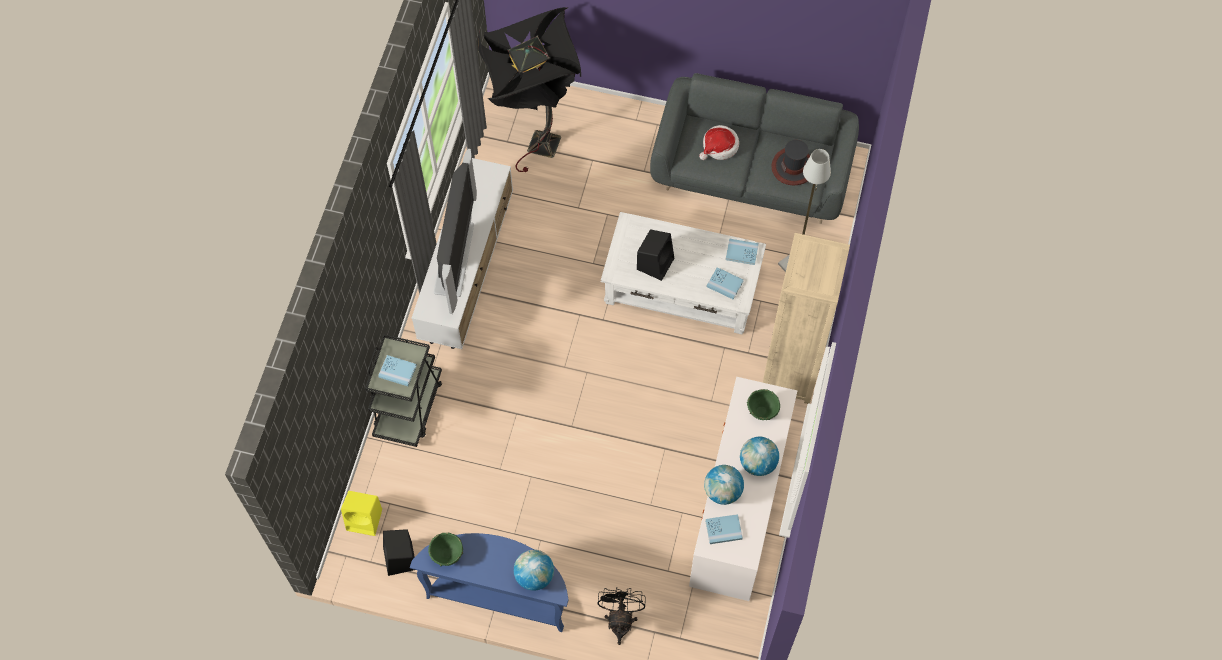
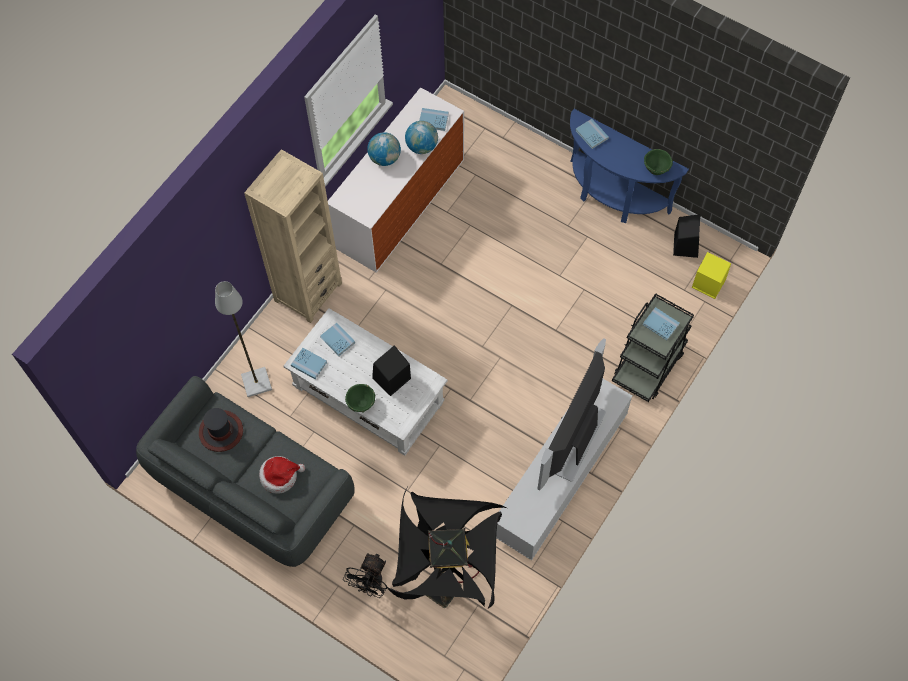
camera: 160 degrees left, 0 degrees up
globe [514,550,554,591] -> blue book [575,119,609,149]
black fan [598,587,646,645] -> black fan moved to [343,553,387,598]
green bowl [747,389,780,420] -> green bowl moved to [345,384,376,413]

